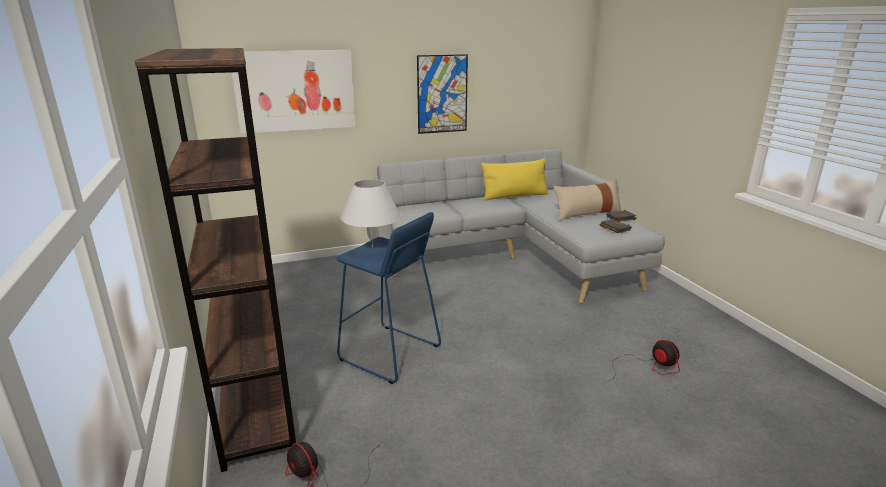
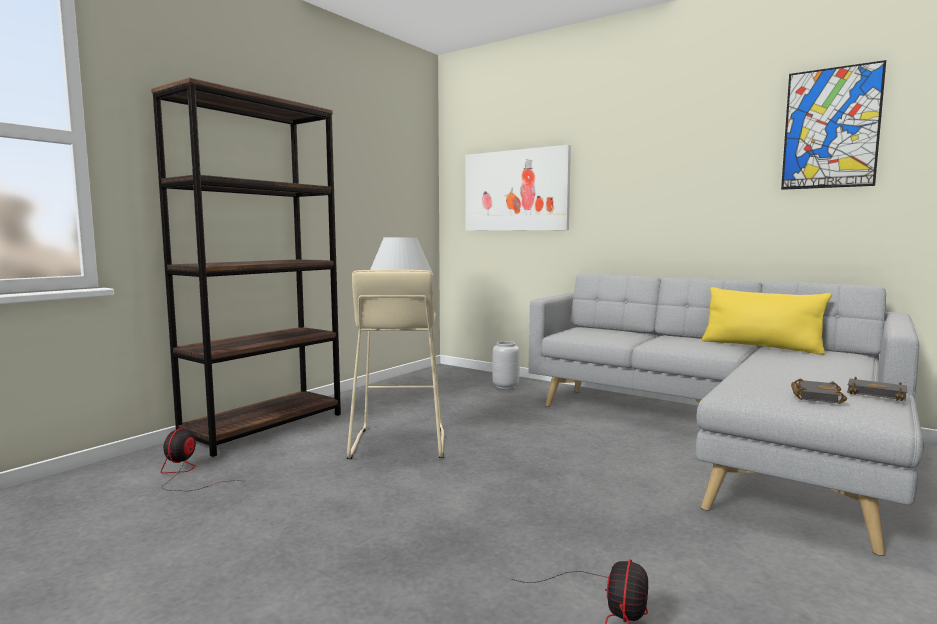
camera: 55 degrees right, 15 degrees down
blue stool [336,212,441,384] -> beige stool [347,270,444,459]
picture [417,54,468,134] -> picture moved to [781,60,886,190]
beige pillow [553,179,622,220] -> none
none -> grey vase [492,341,520,389]

